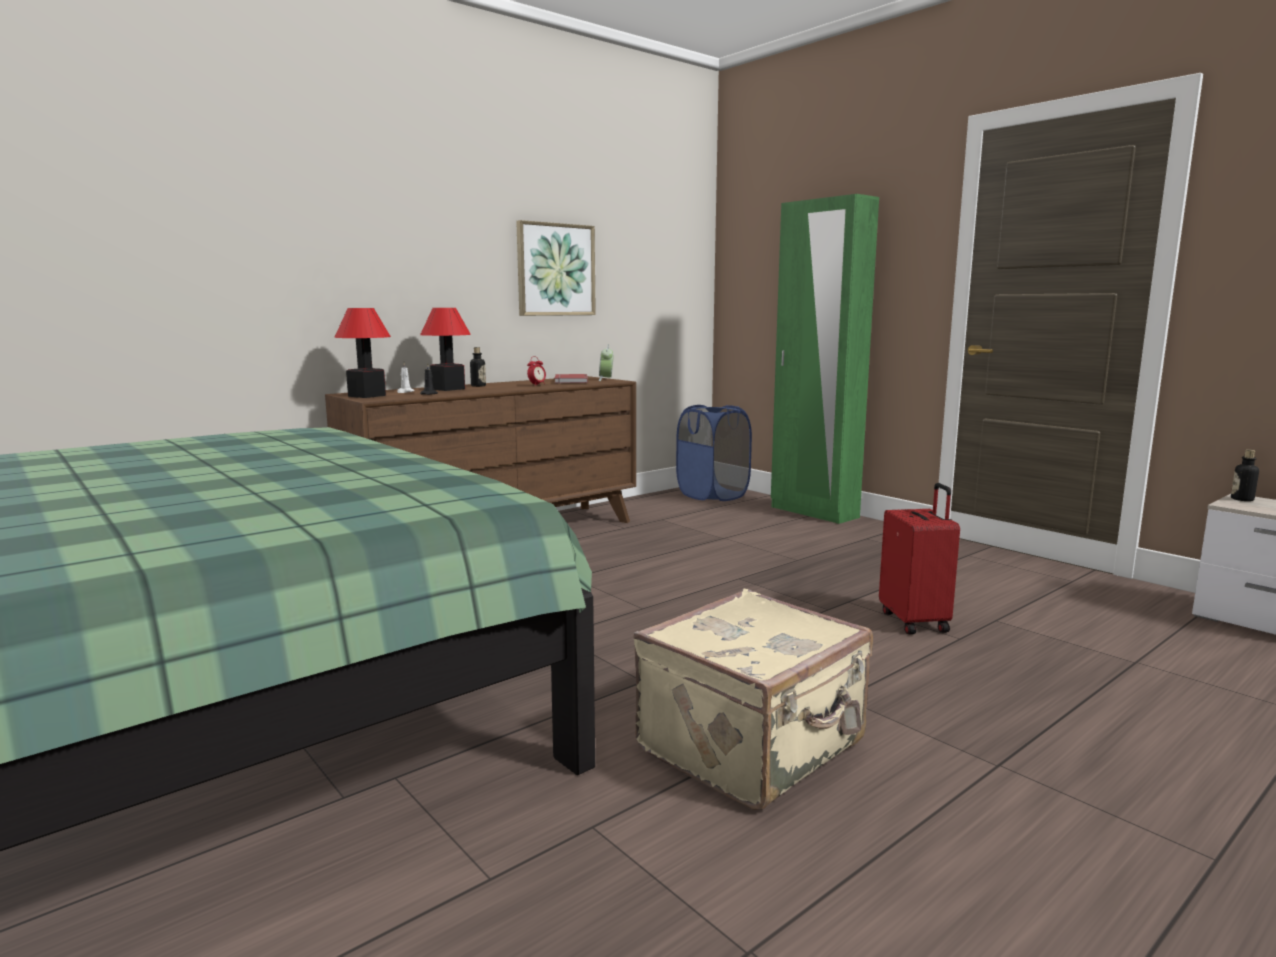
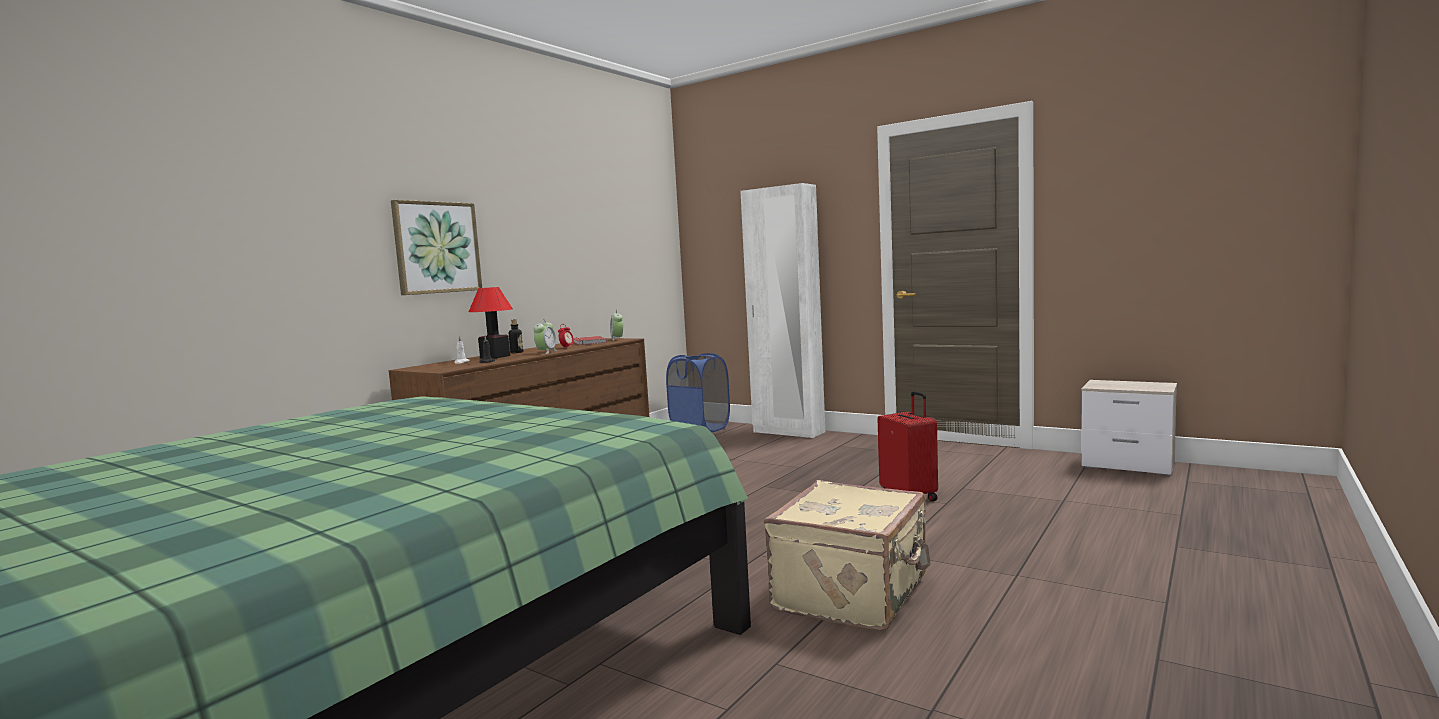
camera: 15 degrees left, 5 degrees down
table lamp [334,308,391,398] -> none
picture [516,220,596,316] -> picture moved to [391,200,482,295]
green wardrobe [771,194,879,524] -> white wardrobe [740,183,825,438]
bottle [1231,449,1259,501] -> none
none -> alarm clock [534,319,556,354]

